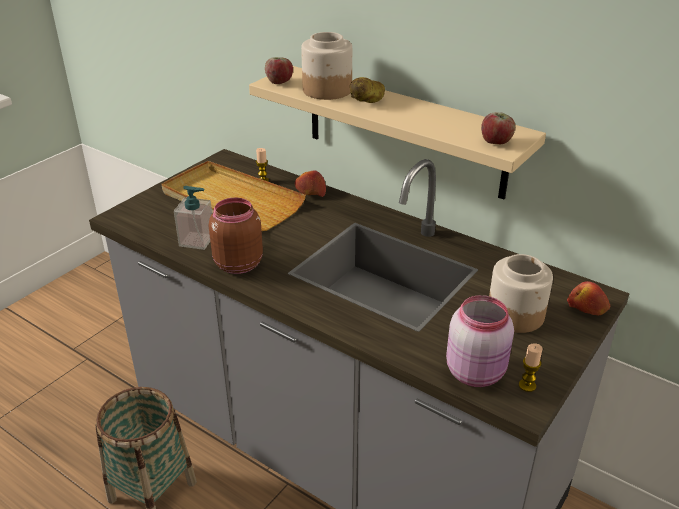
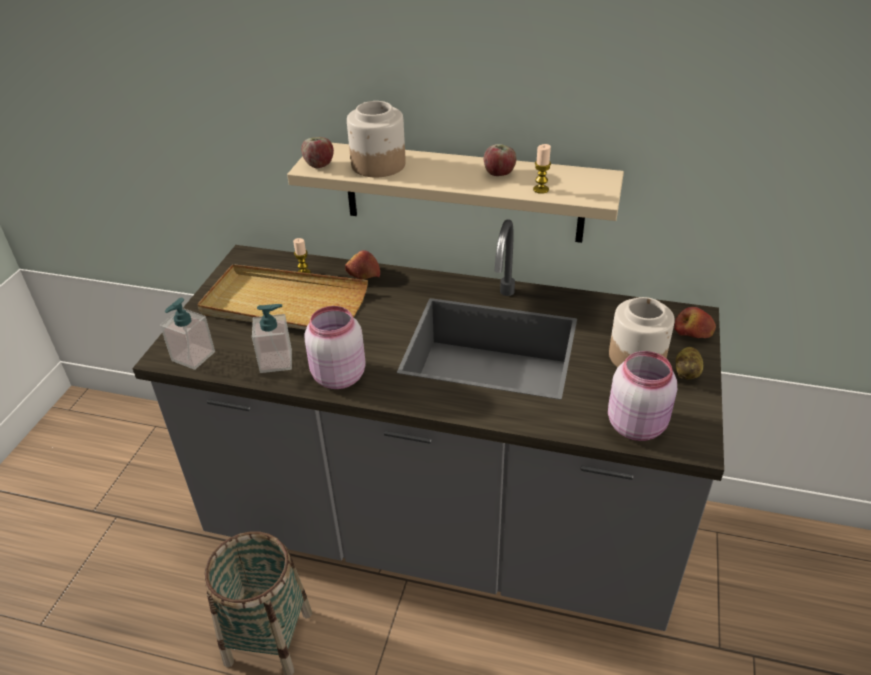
camera: 20 degrees left, 5 degrees up
brown jar [209,198,263,274] -> pink jar [305,306,366,389]
potato [350,77,385,103] -> potato moved to [676,347,703,380]
apple [481,112,515,144] -> apple moved to [484,144,517,176]
candle [519,343,543,392] -> candle moved to [533,144,551,194]
none -> soap dispenser [160,298,215,370]

